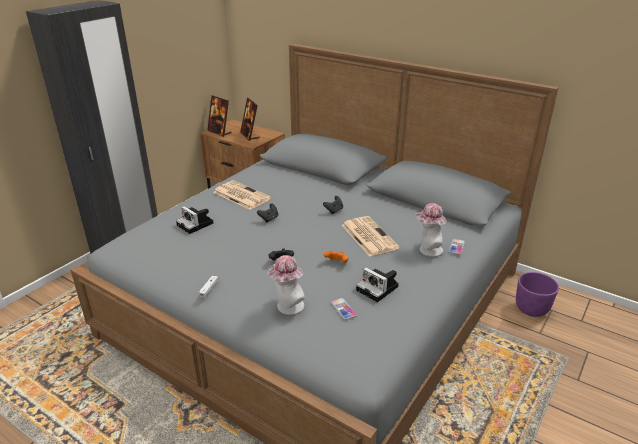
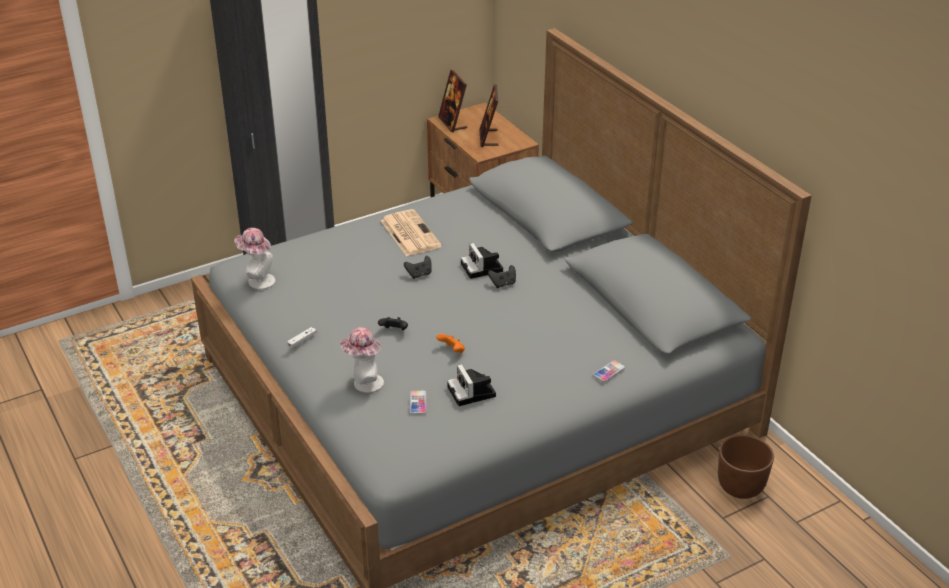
camera: 25 degrees right, 5 degrees up
camera [176,206,214,234] -> camera moved to [461,243,503,279]
newspaper [341,216,400,257] -> none
hat [416,203,447,257] -> hat moved to [234,228,276,289]
purple planter [516,272,559,317] -> brown planter [718,435,774,499]

